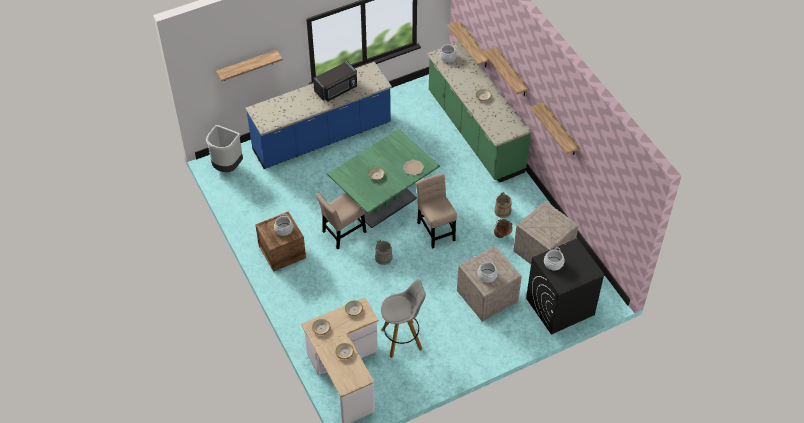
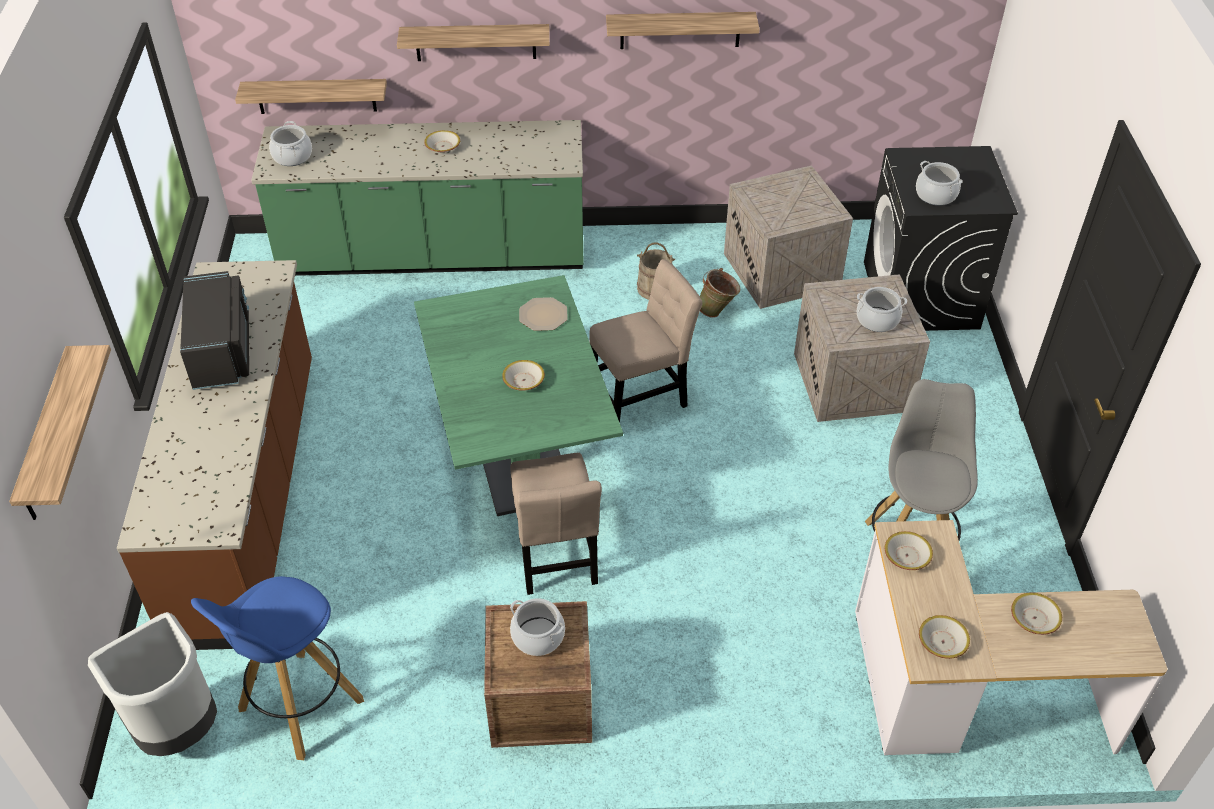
camera: 65 degrees left, 5 degrees down
blue counter [246,62,392,169] -> brown counter [117,260,312,650]
grey bucket [375,240,392,265] -> none
beige chair [416,173,457,249] -> beige chair turned 150 degrees clockwise [589,259,703,422]
none -> blue stool [191,576,364,760]

